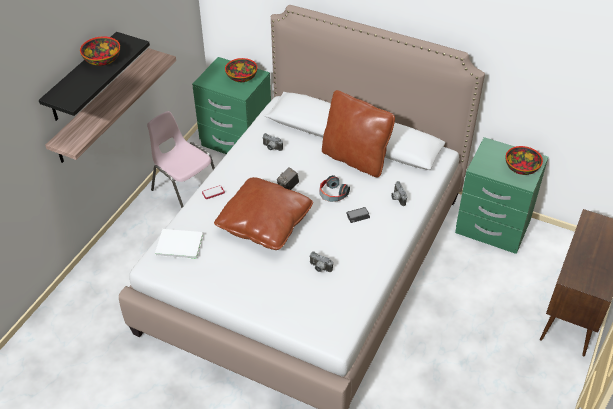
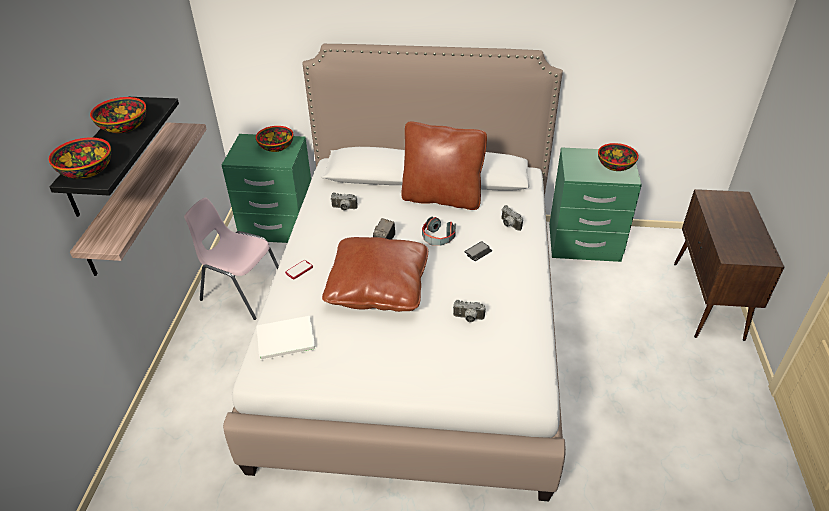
camera: 20 degrees left, 5 degrees down
none -> bowl [49,137,111,179]

